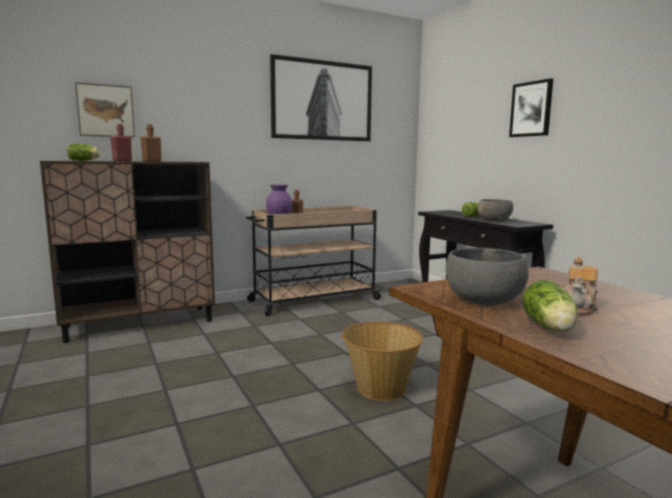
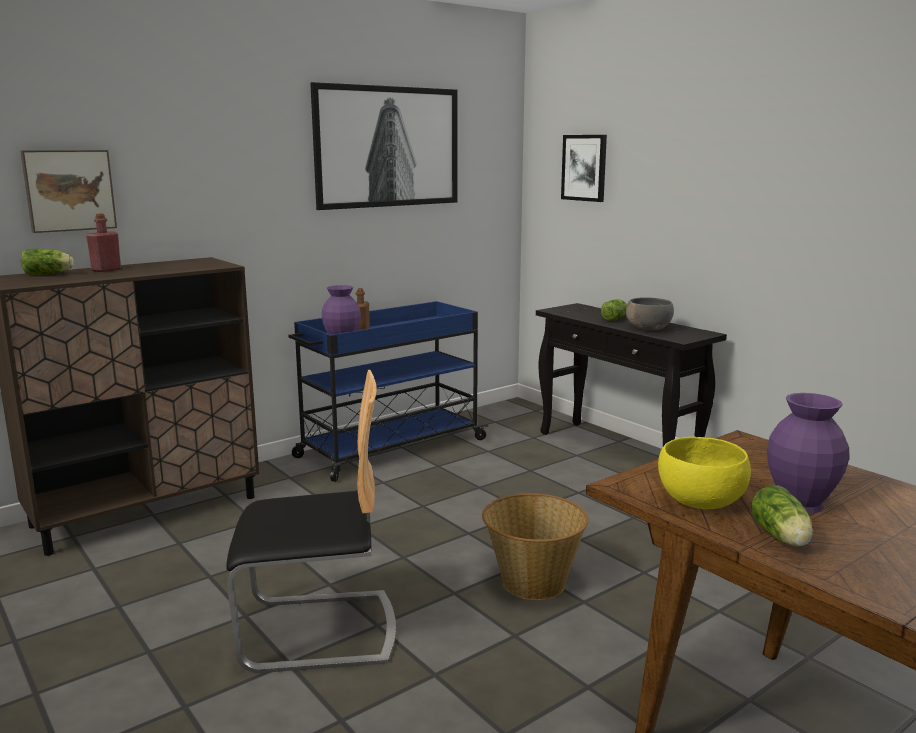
camera: 10 degrees left, 5 degrees up
brown bottle [141,124,161,161] -> none
beige cart [246,206,382,316] -> blue cart [288,301,488,482]
grey bowl [446,248,529,306] -> yellow bowl [658,437,751,509]
picture [509,78,553,137] -> picture moved to [561,135,607,202]
teapot [565,257,598,315] -> purple vase [767,393,849,513]
none -> chair [226,370,396,673]

